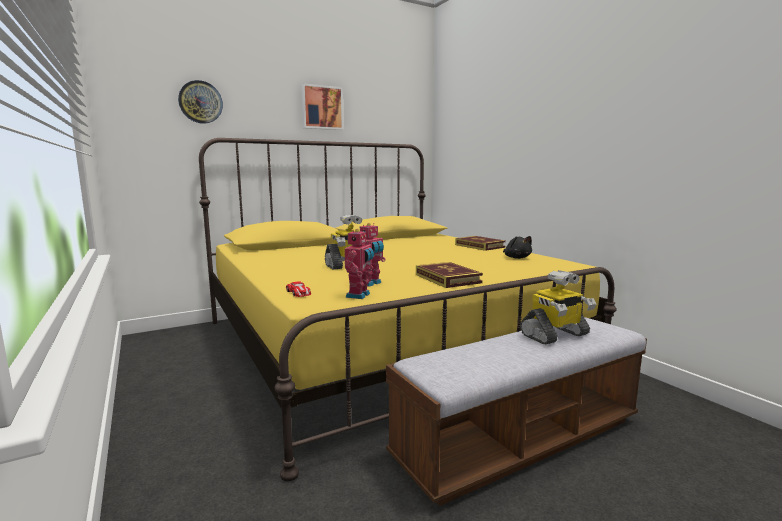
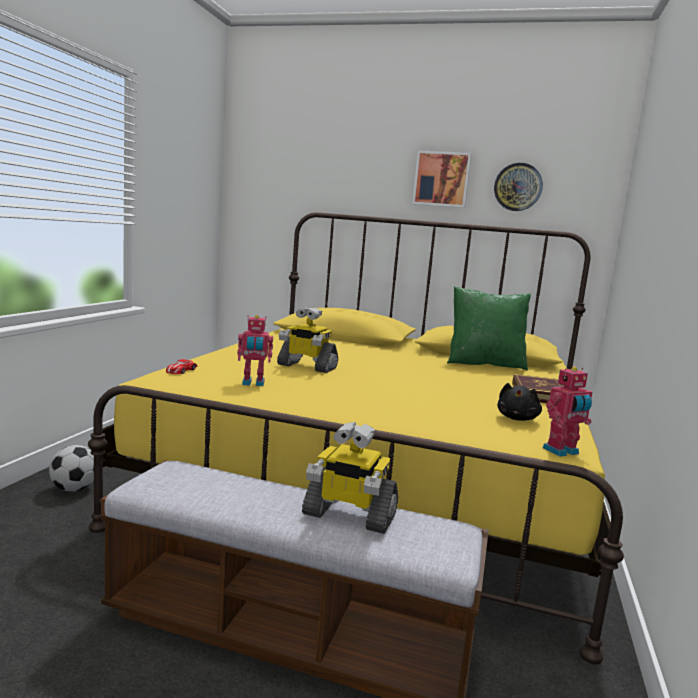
camera: 45 degrees right, 0 degrees up
wall clock [178,80,223,124] -> wall clock moved to [494,163,543,211]
toy robot [345,229,374,299] -> toy robot moved to [542,366,592,457]
book [416,262,483,288] -> none
none -> football [49,445,94,492]
none -> green pillow [447,286,531,371]

